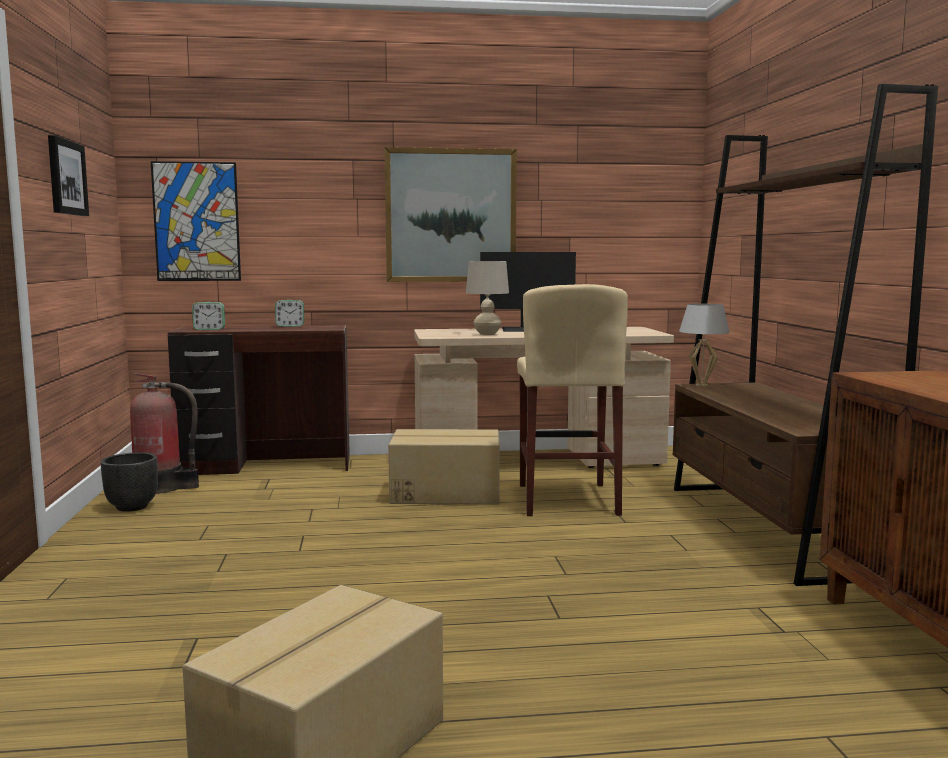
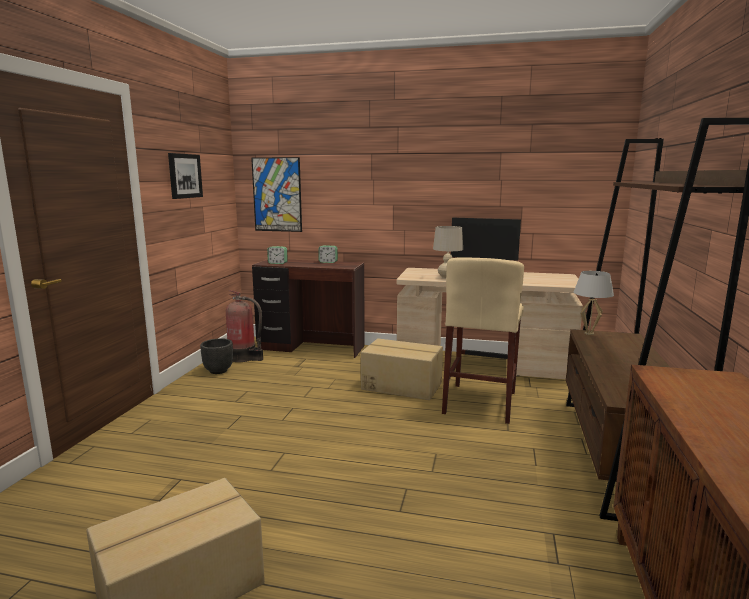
camera: 20 degrees right, 5 degrees up
picture [385,147,517,282] -> none

